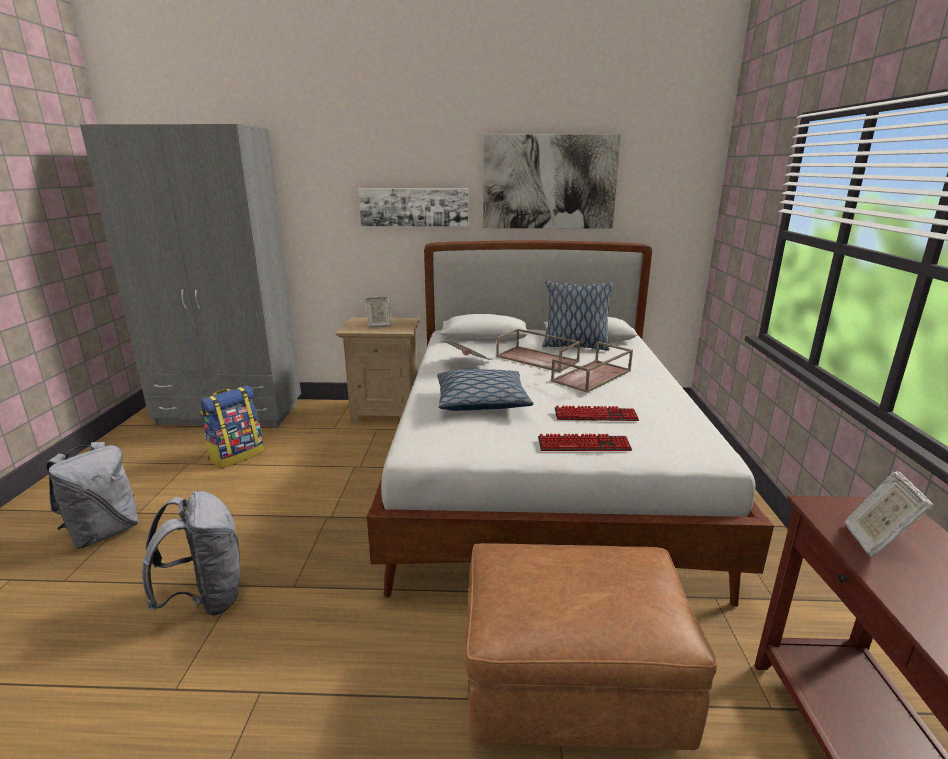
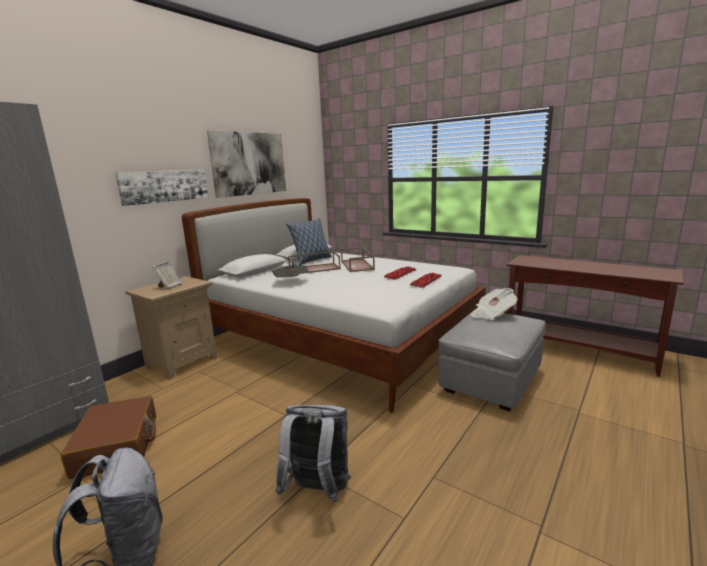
camera: 55 degrees left, 5 degrees down
backpack [200,386,265,468] -> brown suitcase [61,396,156,479]
pillow [437,369,533,411] -> none
brown ottoman [465,543,717,750] -> grey ottoman [438,309,545,411]
picture frame [844,471,934,557] -> none
none -> newspaper [471,288,517,320]

